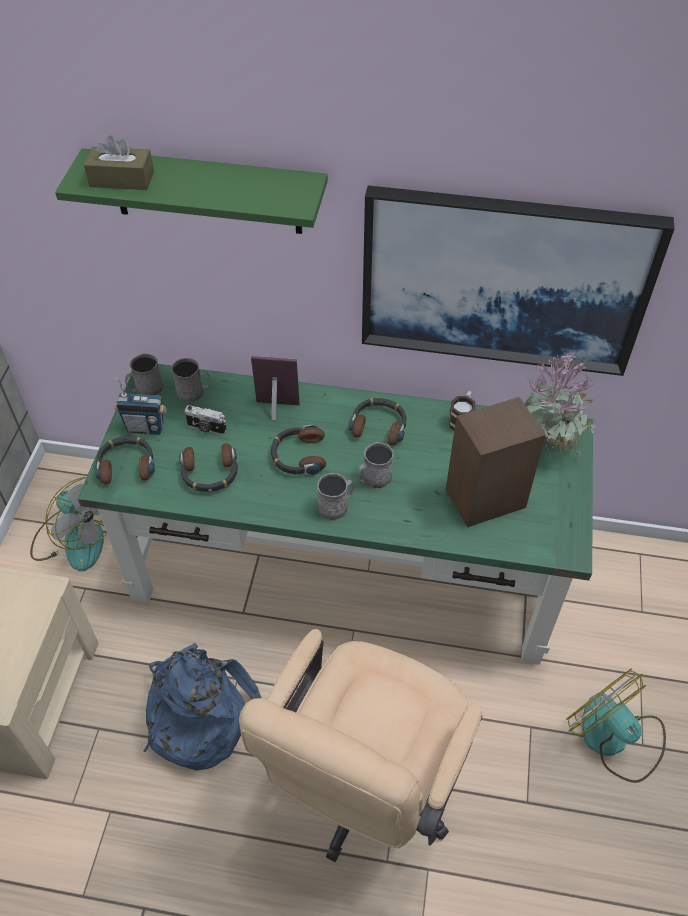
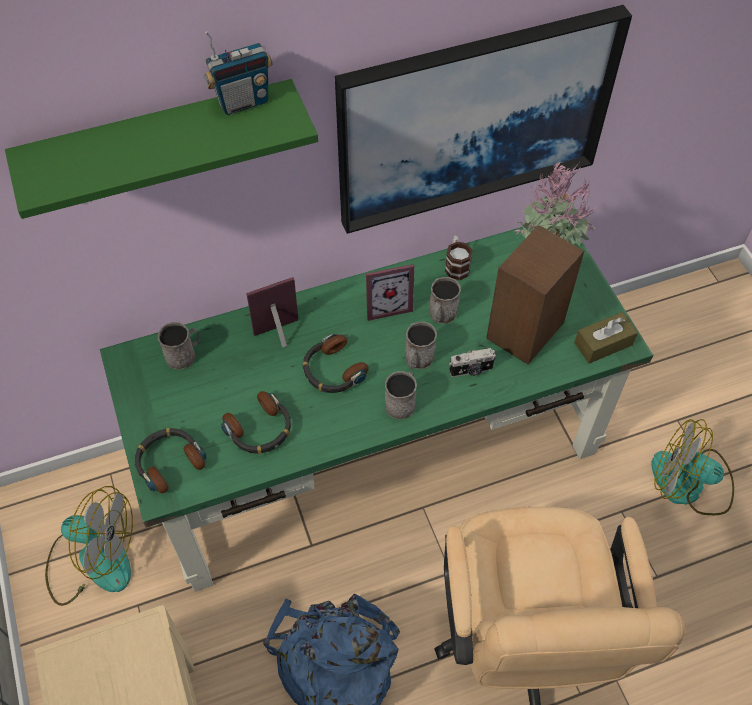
camera: 30 degrees left, 5 degrees up
brown tissue box [84,135,154,190] -> brown tissue box moved to [574,312,638,364]
radio [115,378,167,435] -> radio moved to [204,31,272,115]
grey mug [125,353,163,395] -> grey mug moved to [429,277,461,324]
camera [185,405,227,435] -> camera moved to [449,348,496,377]
headphones [349,398,407,445] -> picture frame [366,264,415,321]

